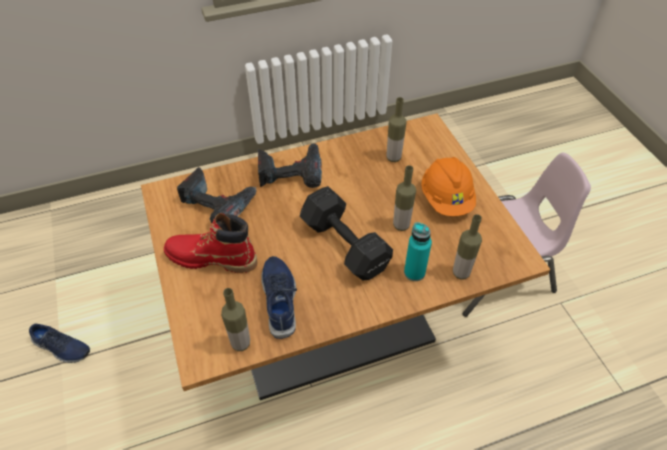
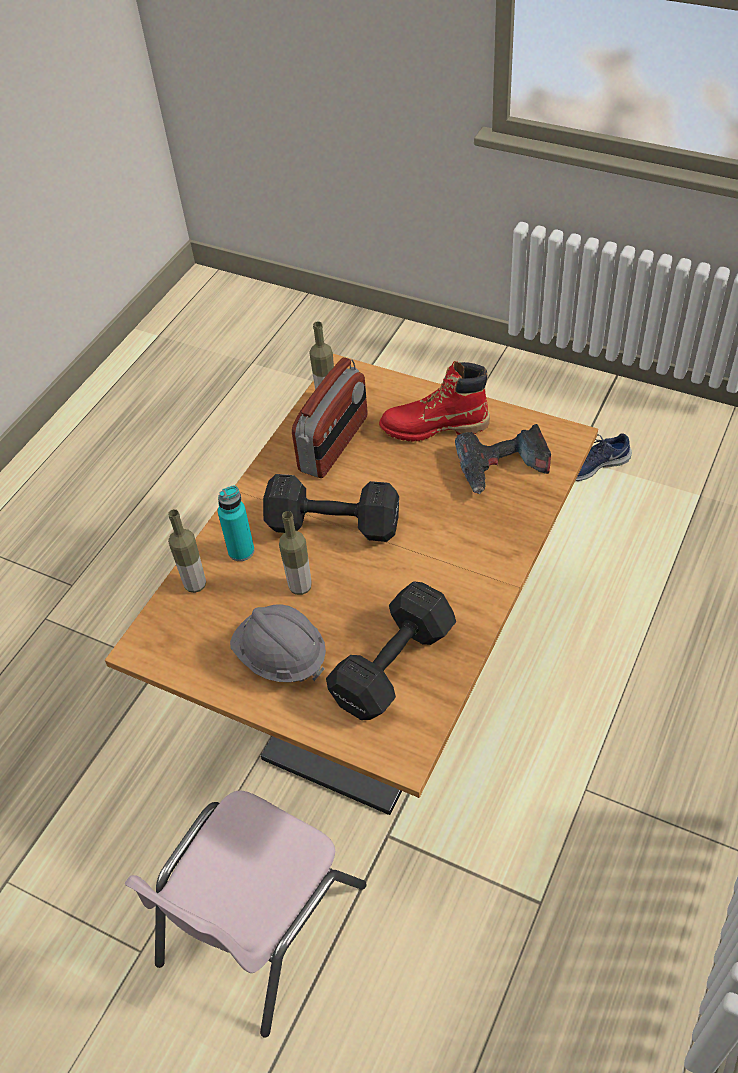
camera: 140 degrees right, 0 degrees up
red boot [164,213,257,273] -> red boot turned 150 degrees counterclockwise [379,361,490,442]
power drill [258,143,322,188] -> none
blue shoe [261,256,297,339] -> radio [292,357,368,478]
bottle [386,97,406,162] -> black dumbbell [326,581,456,720]
orange hard hat [421,157,476,216] -> grey hard hat [230,604,326,682]

